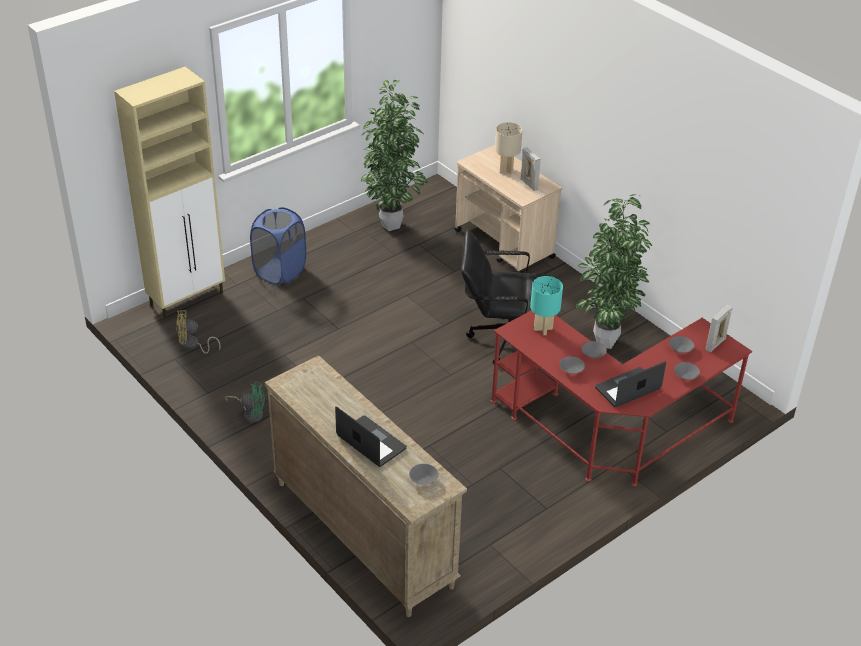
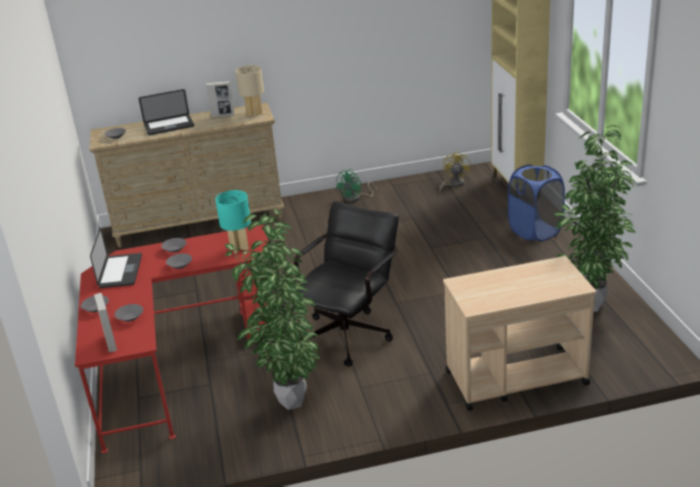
camera: 120 degrees right, 10 degrees down
beige table lamp [495,122,522,174] -> beige table lamp moved to [236,65,264,118]
picture frame [520,147,541,191] -> picture frame moved to [206,81,235,118]

